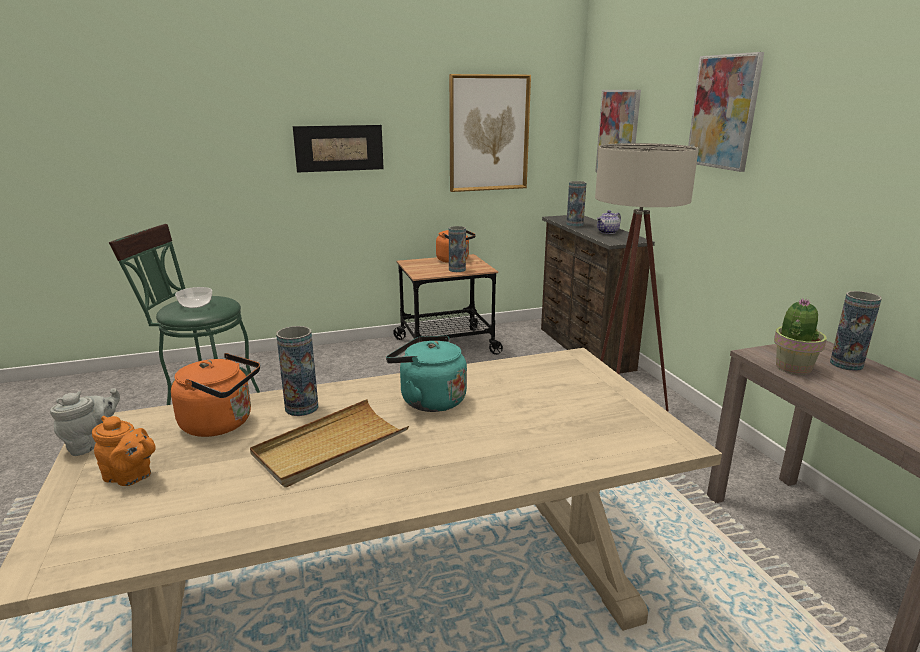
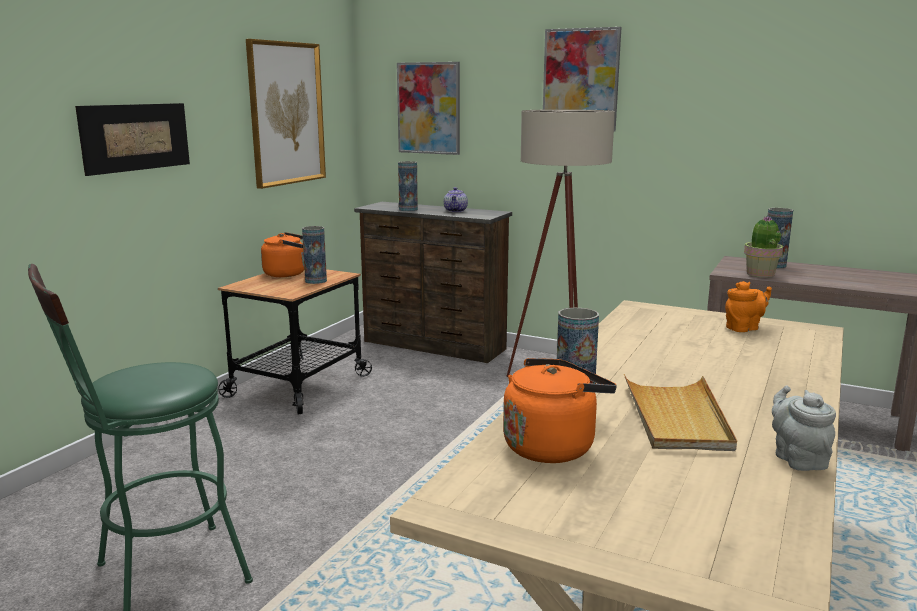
camera: 45 degrees left, 5 degrees down
grey teapot [50,388,120,456] -> grey teapot moved to [772,385,836,471]
orange teapot [92,416,156,486] -> orange teapot moved to [725,281,772,332]
bowl [175,287,212,308] -> none
turquoise kettle [386,336,467,412] -> none

